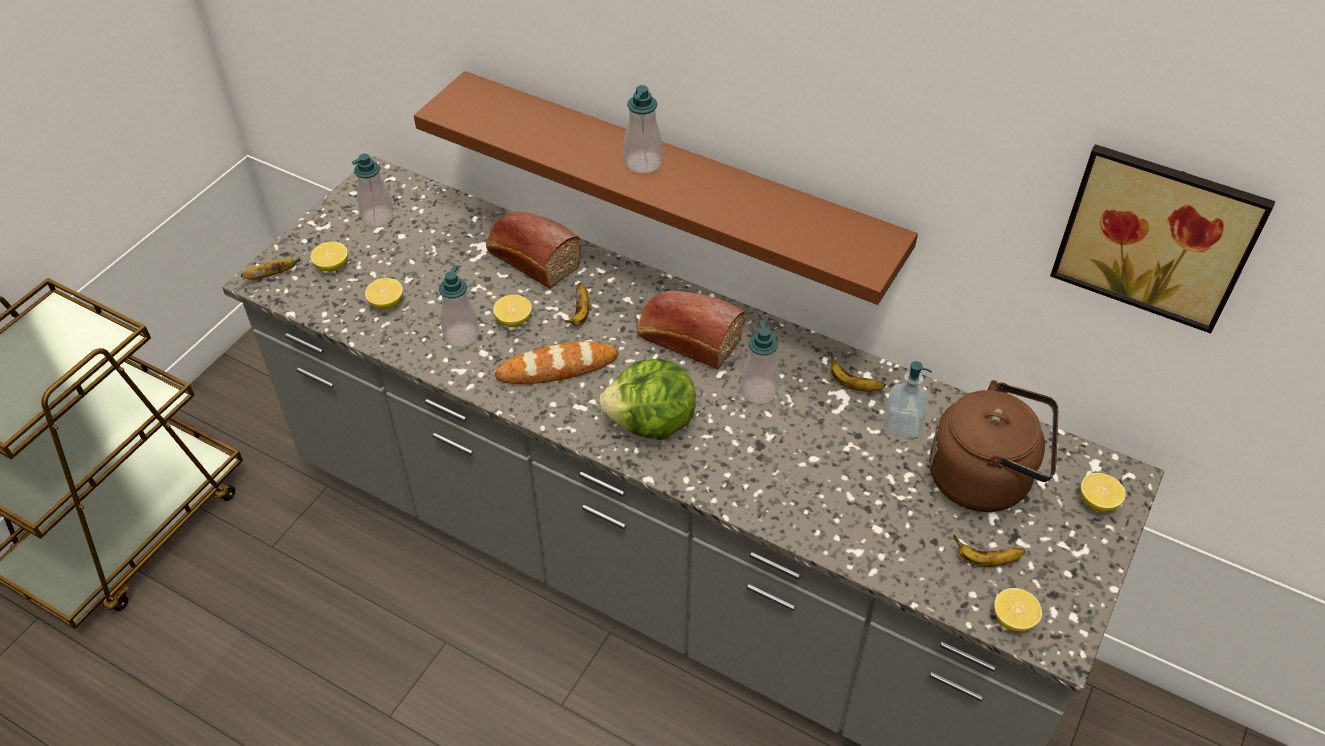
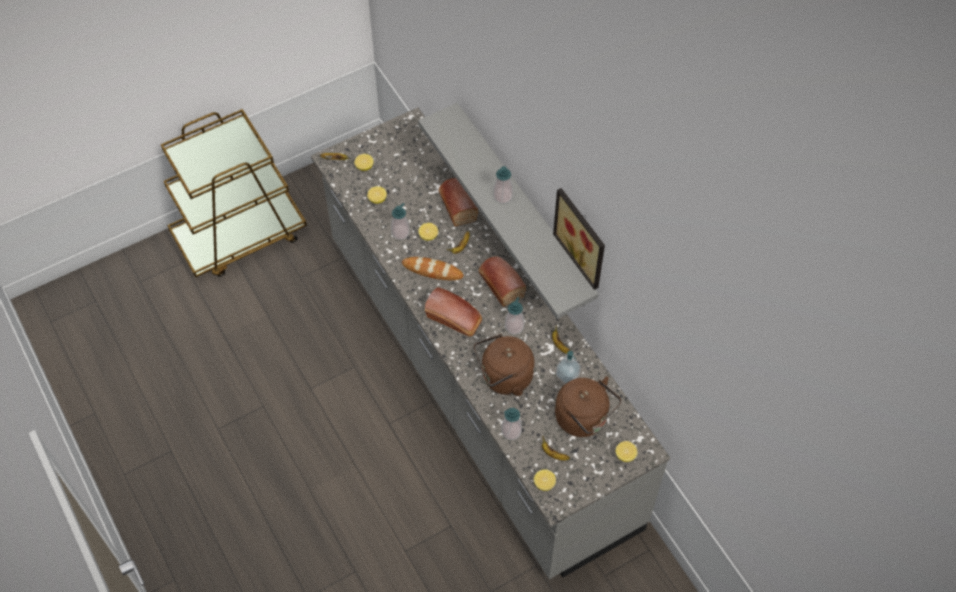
camera: 30 degrees right, 10 degrees up
soap dispenser [352,154,394,227] -> soap dispenser moved to [502,408,522,440]
brown shelf [414,71,918,305] -> grey shelf [418,103,599,319]
lettuce [599,359,696,440] -> bread [425,287,482,337]
picture [1050,144,1275,334] -> picture moved to [553,188,605,290]
none -> brown kettle [474,334,535,396]

